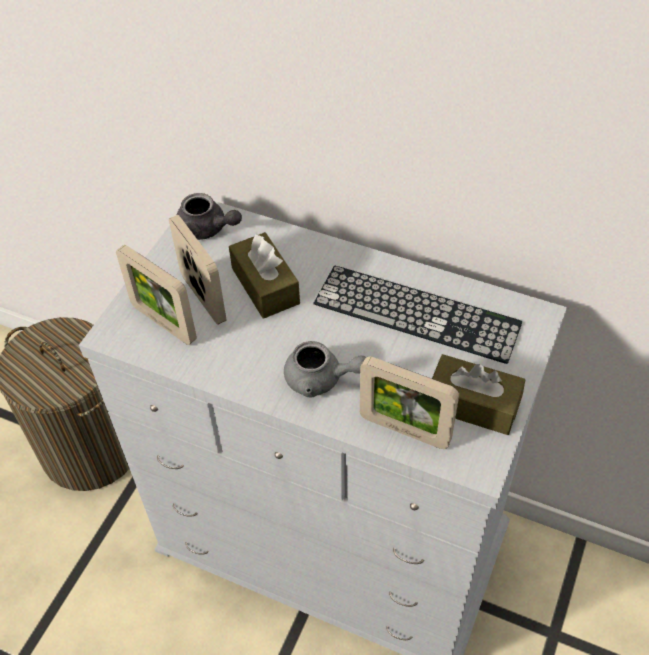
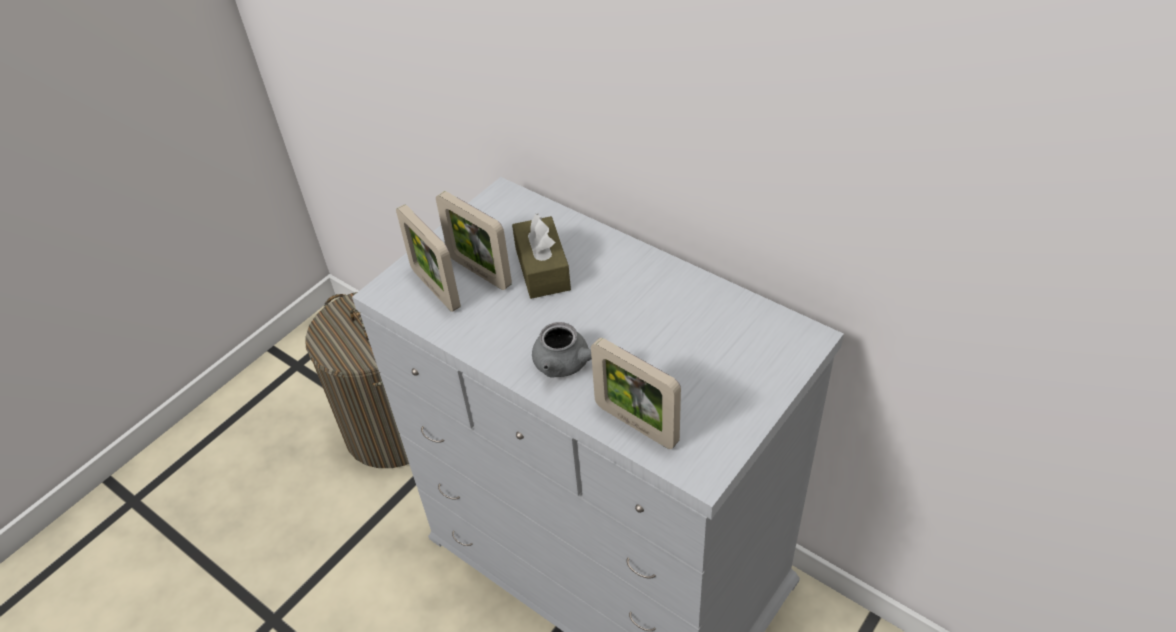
camera: 15 degrees right, 5 degrees down
picture frame [169,215,226,325] -> picture frame turned 150 degrees clockwise [436,191,512,290]
grey teapot [177,193,242,240] -> none
keyboard [314,266,522,364] -> none
brown tissue box [432,354,525,435] -> none

